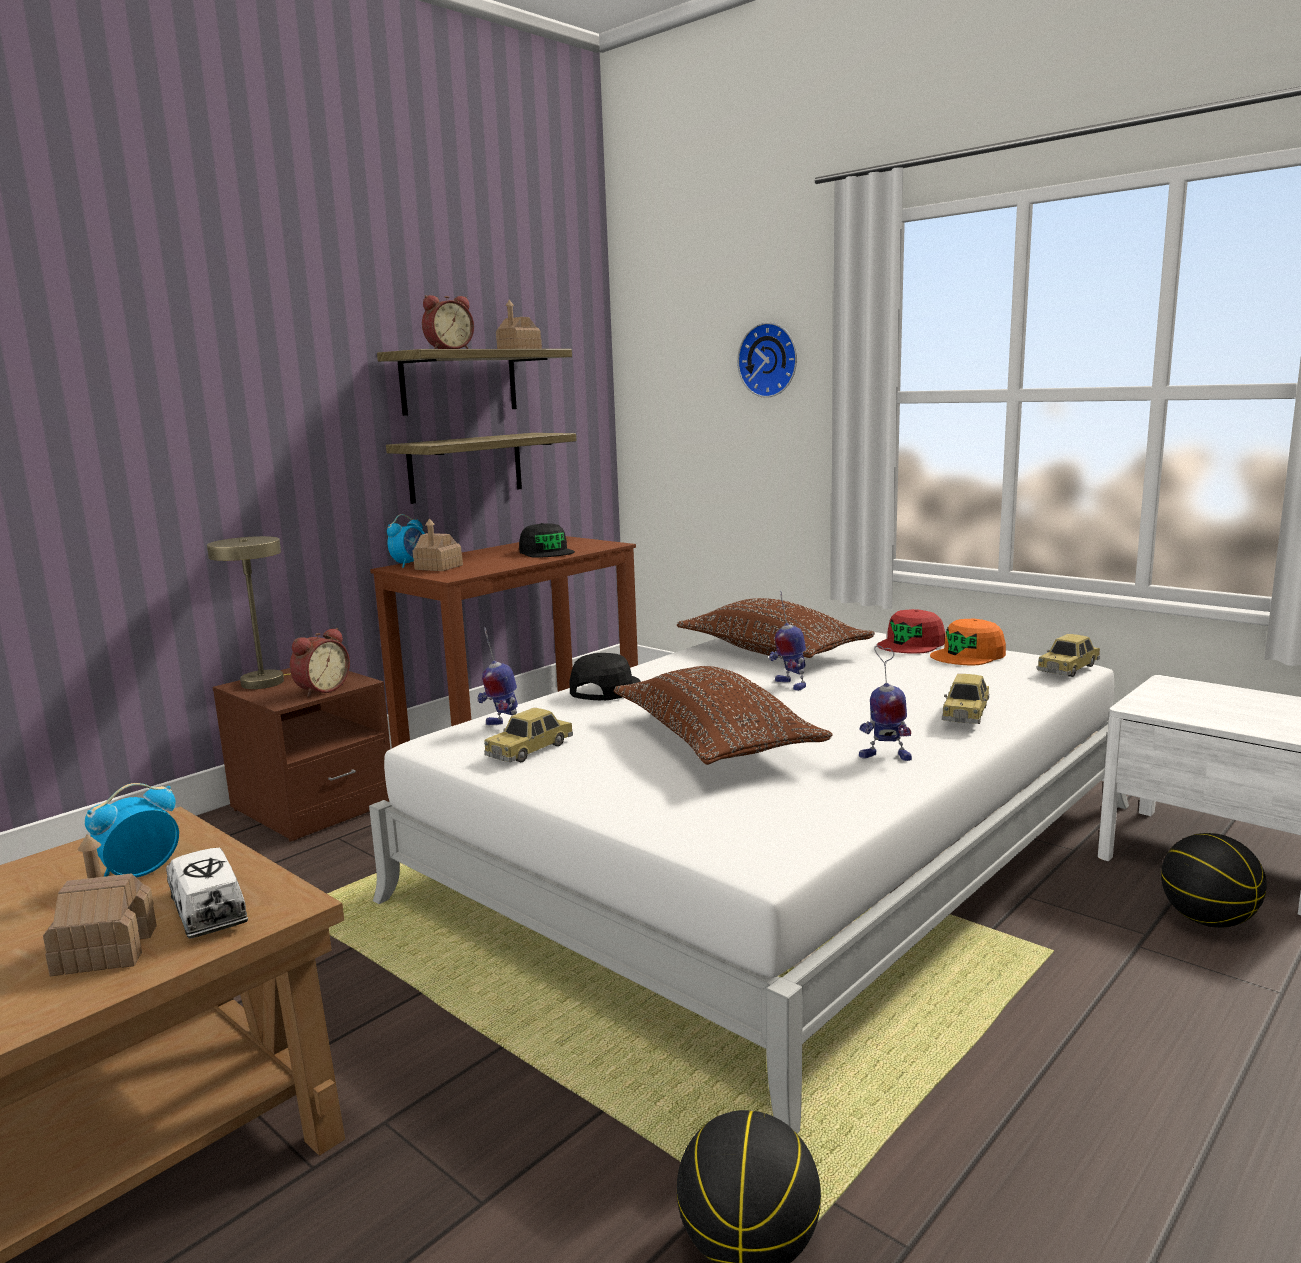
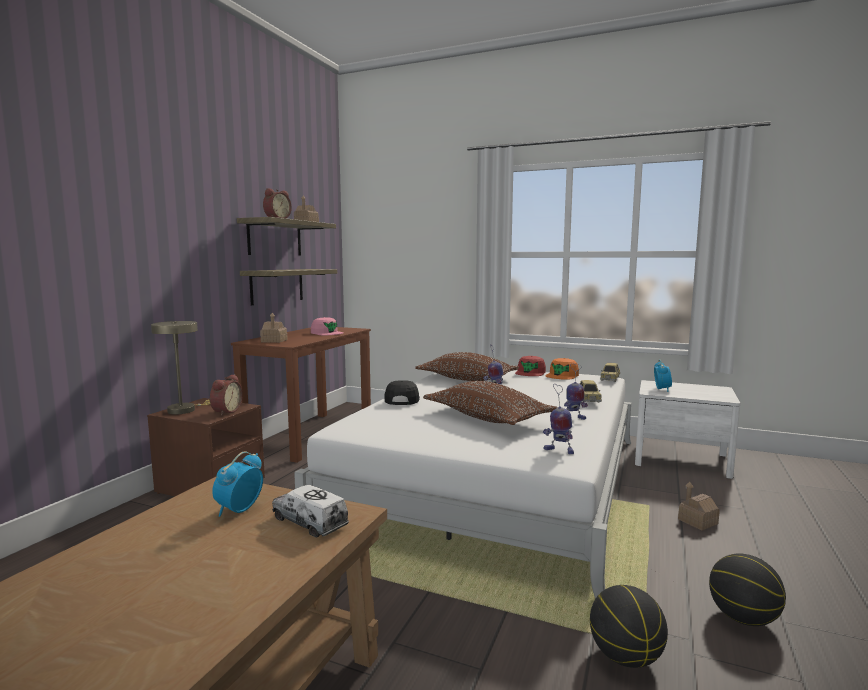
camera: 20 degrees left, 5 degrees down
toy house [43,834,157,976] -> toy house moved to [678,482,720,531]
alarm clock [387,514,425,568] -> alarm clock moved to [654,359,672,392]
toy robot [477,626,518,725] -> toy robot moved to [543,384,574,454]
toy car [484,708,573,762] -> none
black cap [519,523,575,558] -> pink cap [311,317,344,336]
wall clock [737,322,797,398] -> none
basketball [1161,833,1267,928] -> basketball moved to [709,553,786,626]

